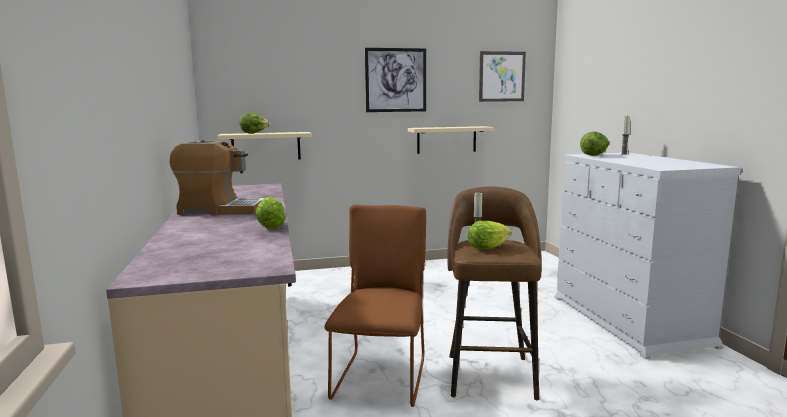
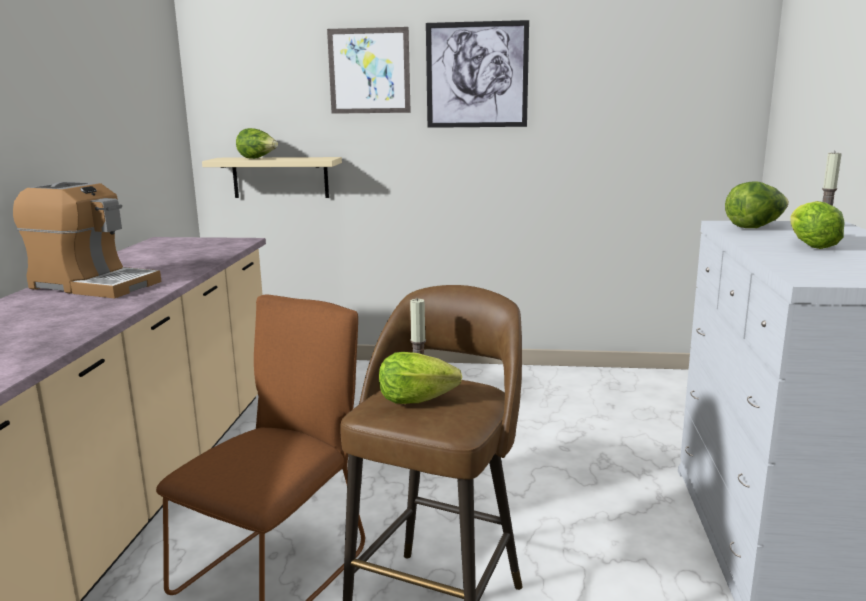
camera: 20 degrees right, 5 degrees up
lettuce [255,197,286,229] -> lettuce moved to [790,201,844,249]
beige shelf [408,126,494,154] -> none
picture [479,51,526,102] -> picture moved to [327,27,411,114]

